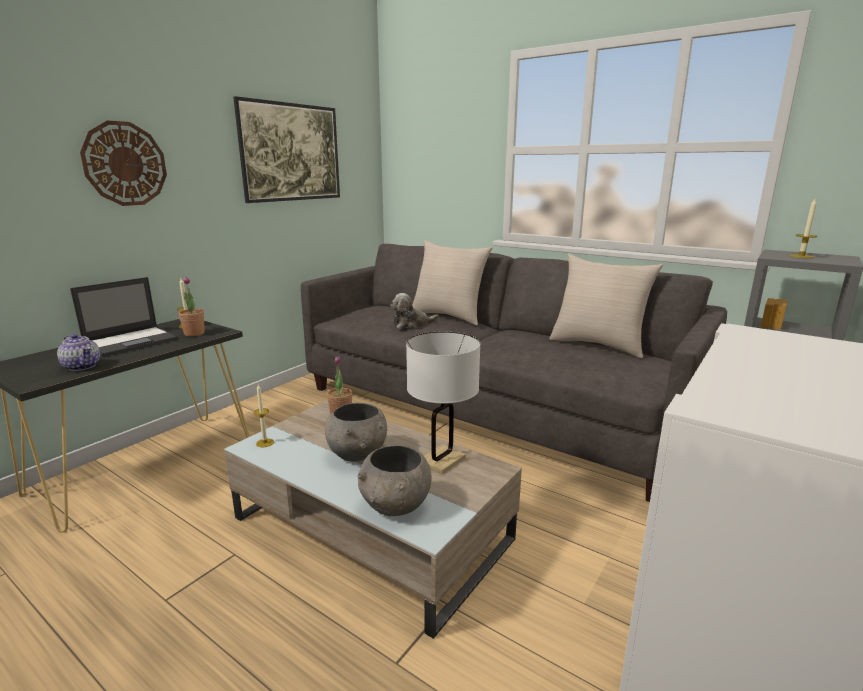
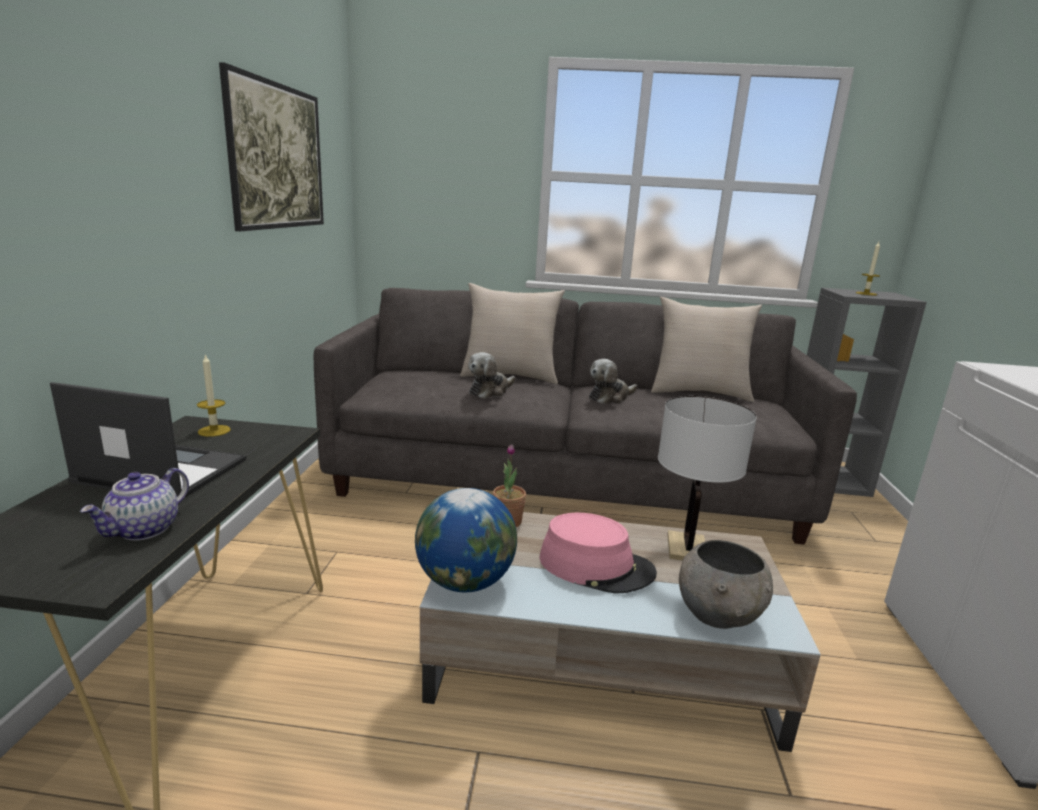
camera: 30 degrees left, 0 degrees up
teapot [57,334,100,371] -> teapot turned 105 degrees clockwise [80,468,189,541]
laptop [70,277,179,357] -> laptop turned 90 degrees counterclockwise [50,382,246,497]
wall clock [80,121,167,206] -> none
potted plant [179,277,205,336] -> none
candle [254,385,274,447] -> globe [415,488,517,592]
grey bowl [325,403,387,462] -> pink hat [540,513,657,594]
none -> plush toy [589,359,637,404]

